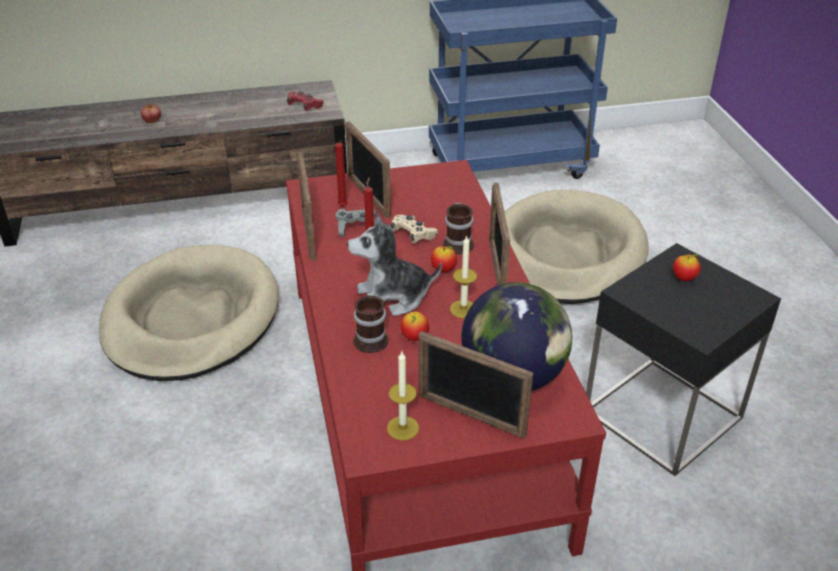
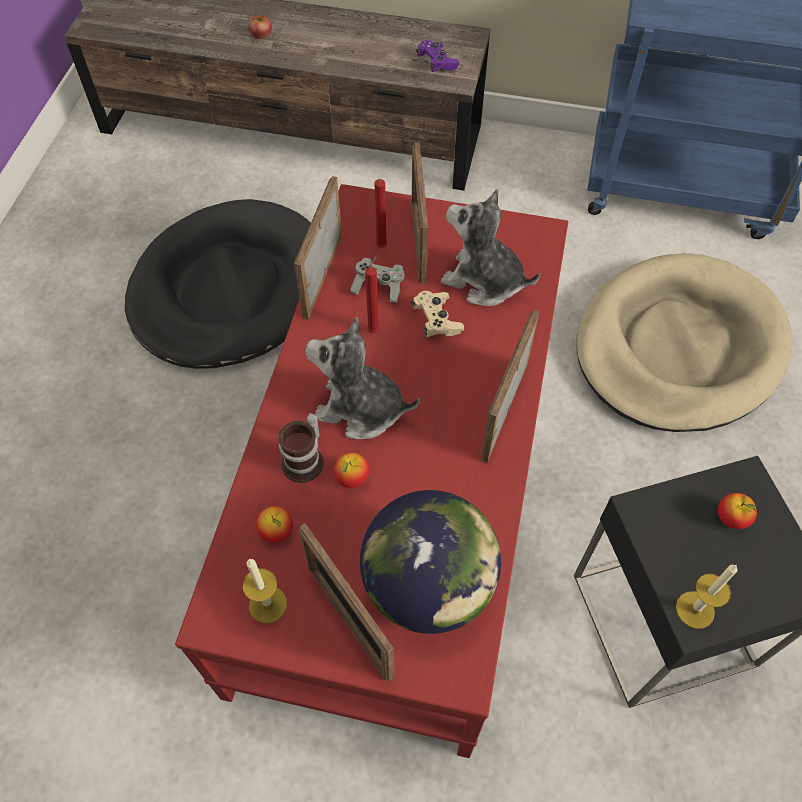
camera: 25 degrees right, 20 degrees up
beige dog bed [99,245,279,381] -> black dog bed [125,199,311,369]
red game controller [287,91,324,111] -> purple game controller [416,40,460,72]
apple [431,246,457,272] -> apple moved to [256,506,293,543]
mug [443,203,474,254] -> none
candle [450,235,477,318] -> candle moved to [676,565,738,629]
none -> plush toy [441,189,540,306]

